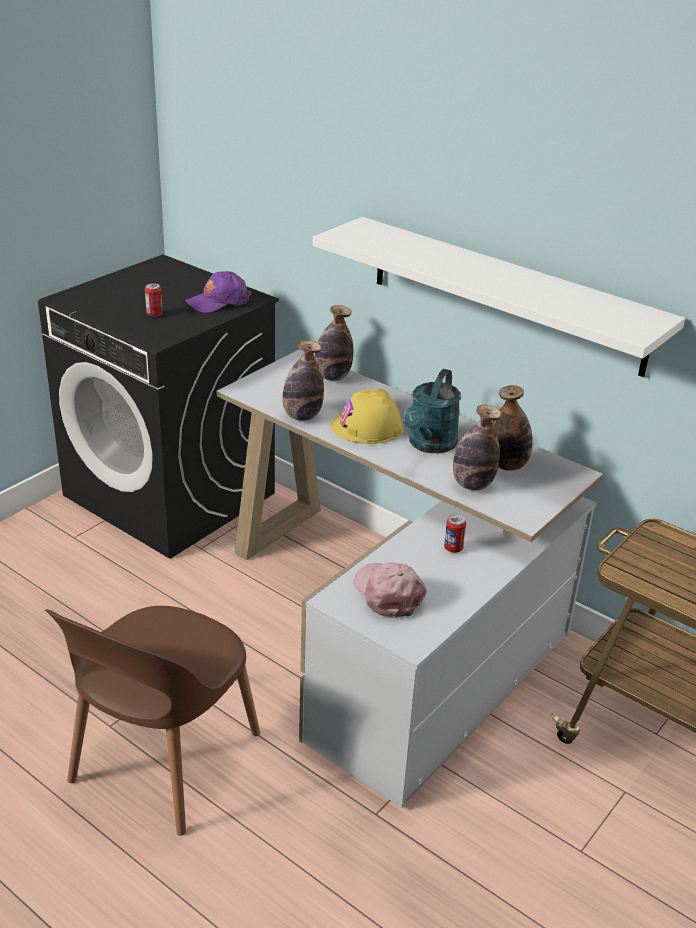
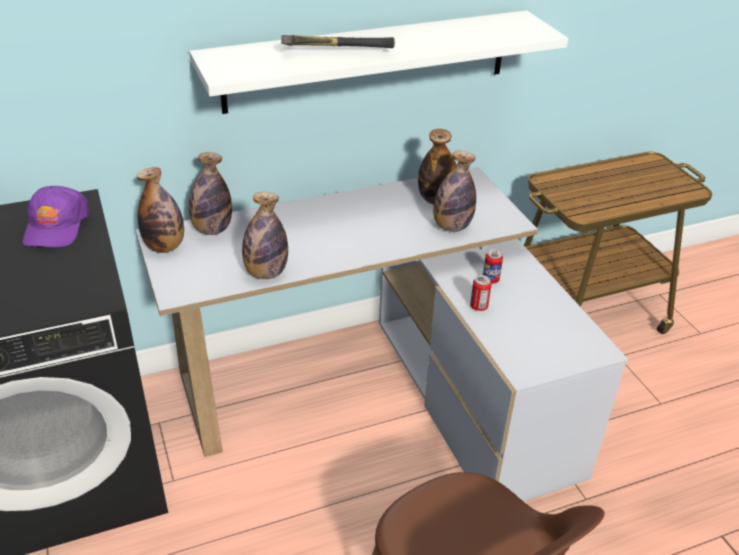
camera: 60 degrees left, 5 degrees up
can [145,283,163,317] -> can moved to [470,275,492,311]
yellow hard hat [331,388,403,444] -> none
pink cap [353,562,427,617] -> none
turquoise watering can [403,369,461,453] -> none
none -> bottle [136,167,184,253]
none -> hammer [281,35,395,48]

